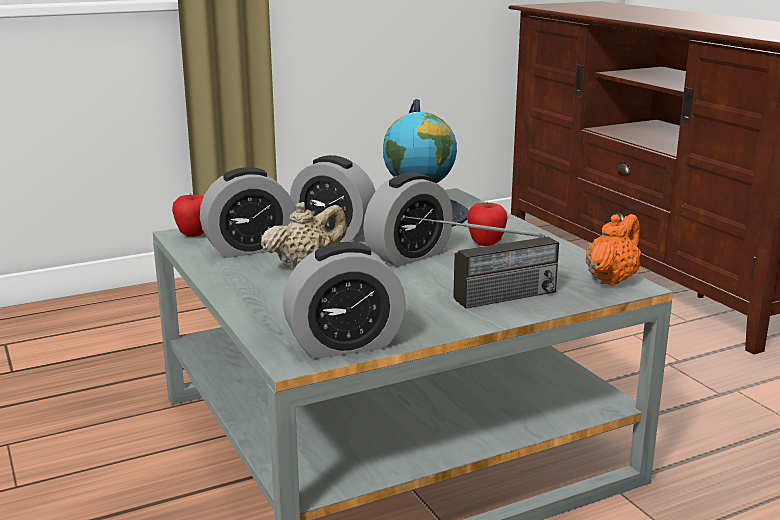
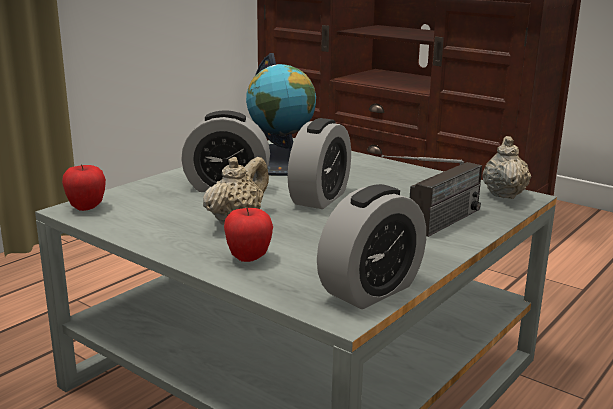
camera: 25 degrees left, 0 degrees up
alarm clock [200,167,295,258] -> none
apple [467,202,508,246] -> apple moved to [224,208,273,262]
orange teapot [586,214,641,286] -> beige teapot [482,136,531,199]

